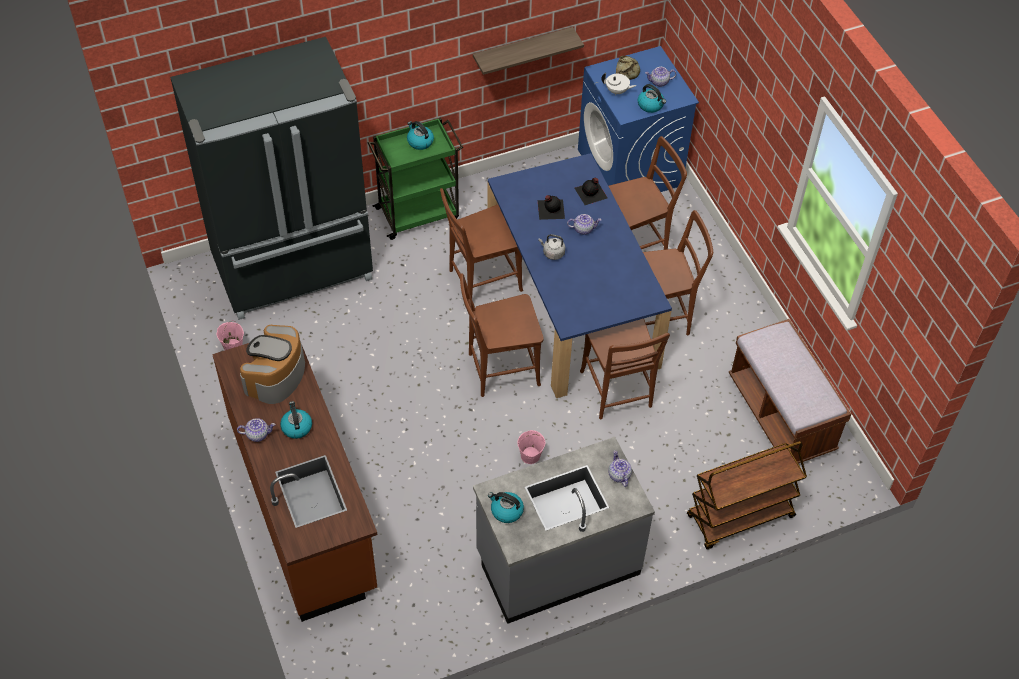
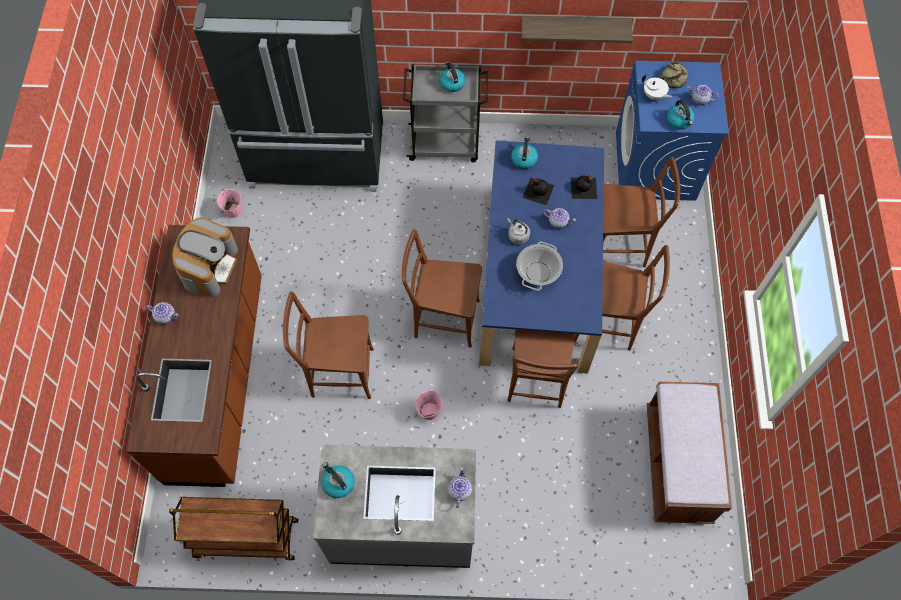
camera: 25 degrees right, 10 degrees up
coffee machine [240,325,305,404] -> coffee machine turned 150 degrees clockwise [172,217,238,297]
kettle [280,401,312,439] -> kettle moved to [511,137,538,169]
green cart [368,117,463,240] -> grey cart [403,64,488,162]
brown chair [440,188,523,298] -> brown chair moved to [283,292,374,399]
brown cart [687,441,807,550] -> brown cart moved to [169,497,298,561]
none -> cooking pot [516,242,563,291]

